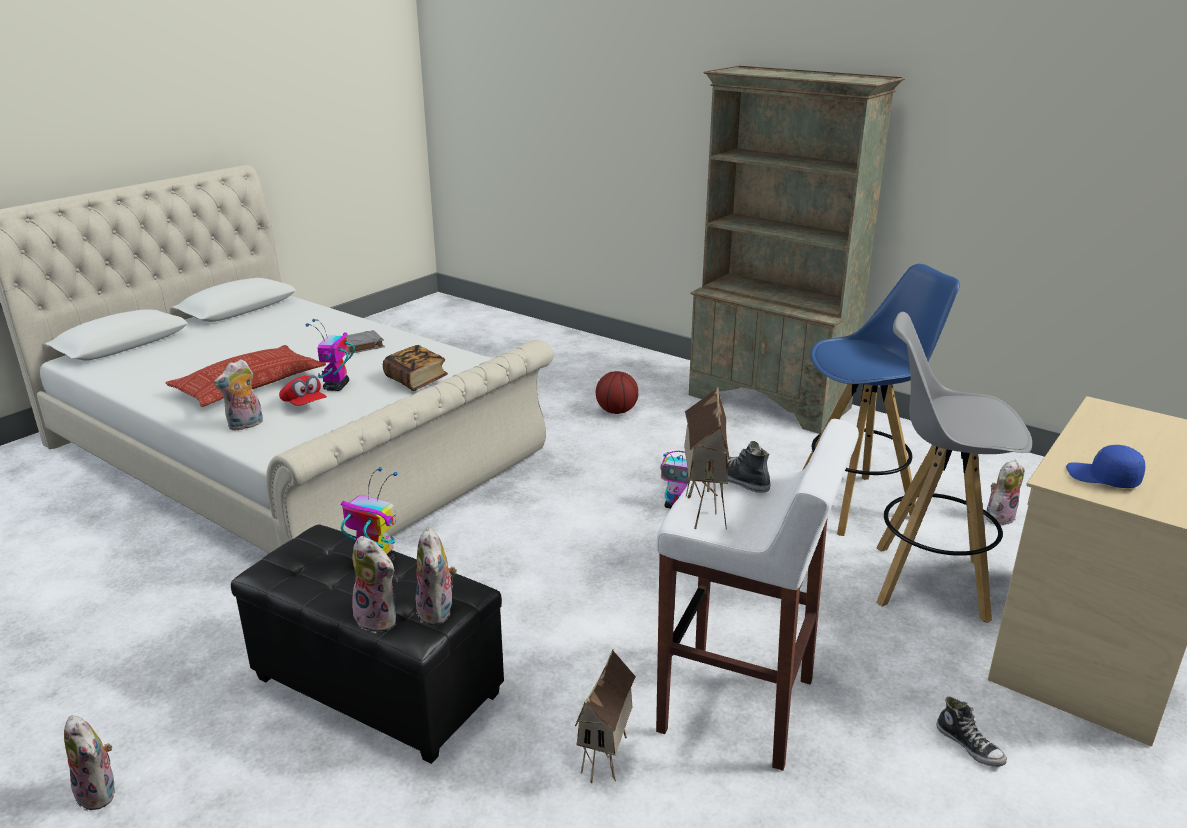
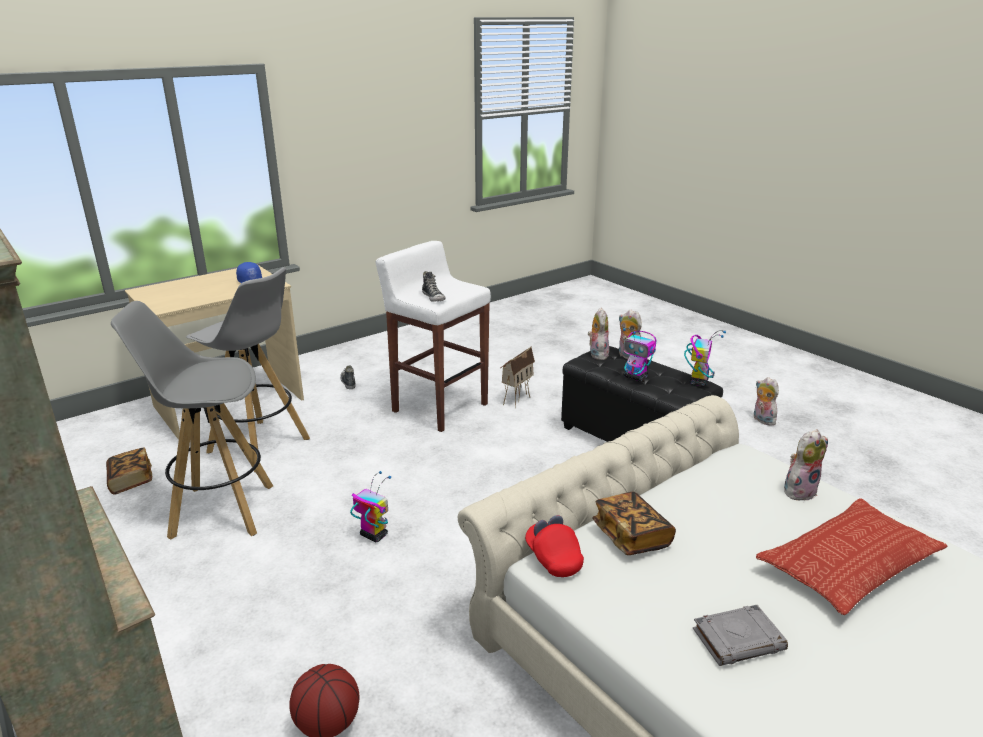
camera: 165 degrees left, 0 degrees up
red cap [279,375,327,406] -> red cap moved to [525,515,584,577]
toy robot [306,319,355,391] -> toy robot moved to [684,331,726,386]
toy house [684,387,730,529] -> none
blue stool [803,264,960,536] -> grey stool [111,301,273,540]
plush toy [986,460,1024,525] -> book [106,447,152,495]

